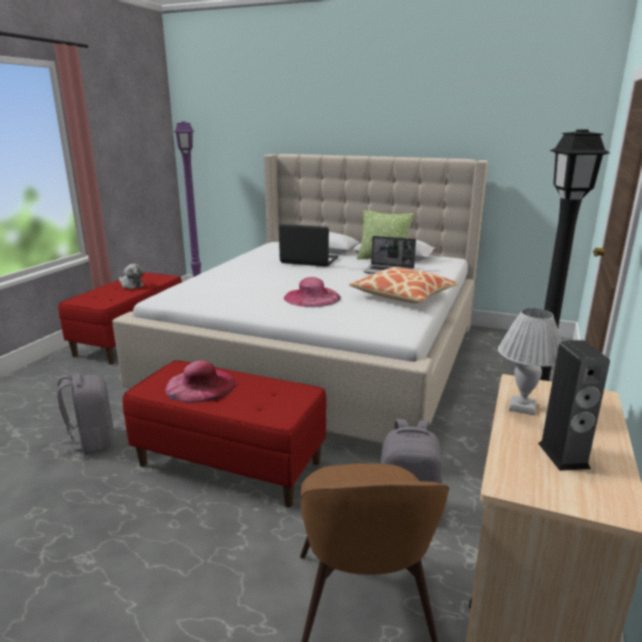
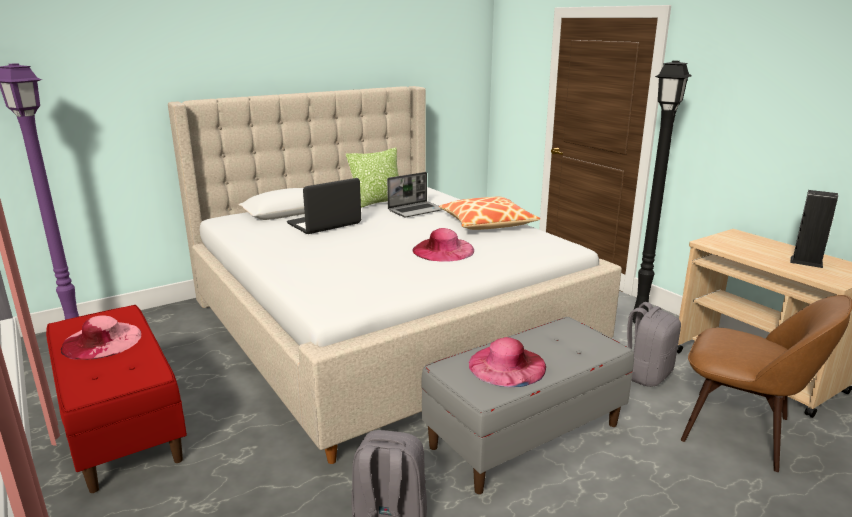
camera: 55 degrees left, 0 degrees up
plush toy [119,264,144,289] -> pink hat [61,315,141,360]
red bench [122,360,327,507] -> grey bench [421,317,634,494]
white table lamp [498,308,561,415] -> none

